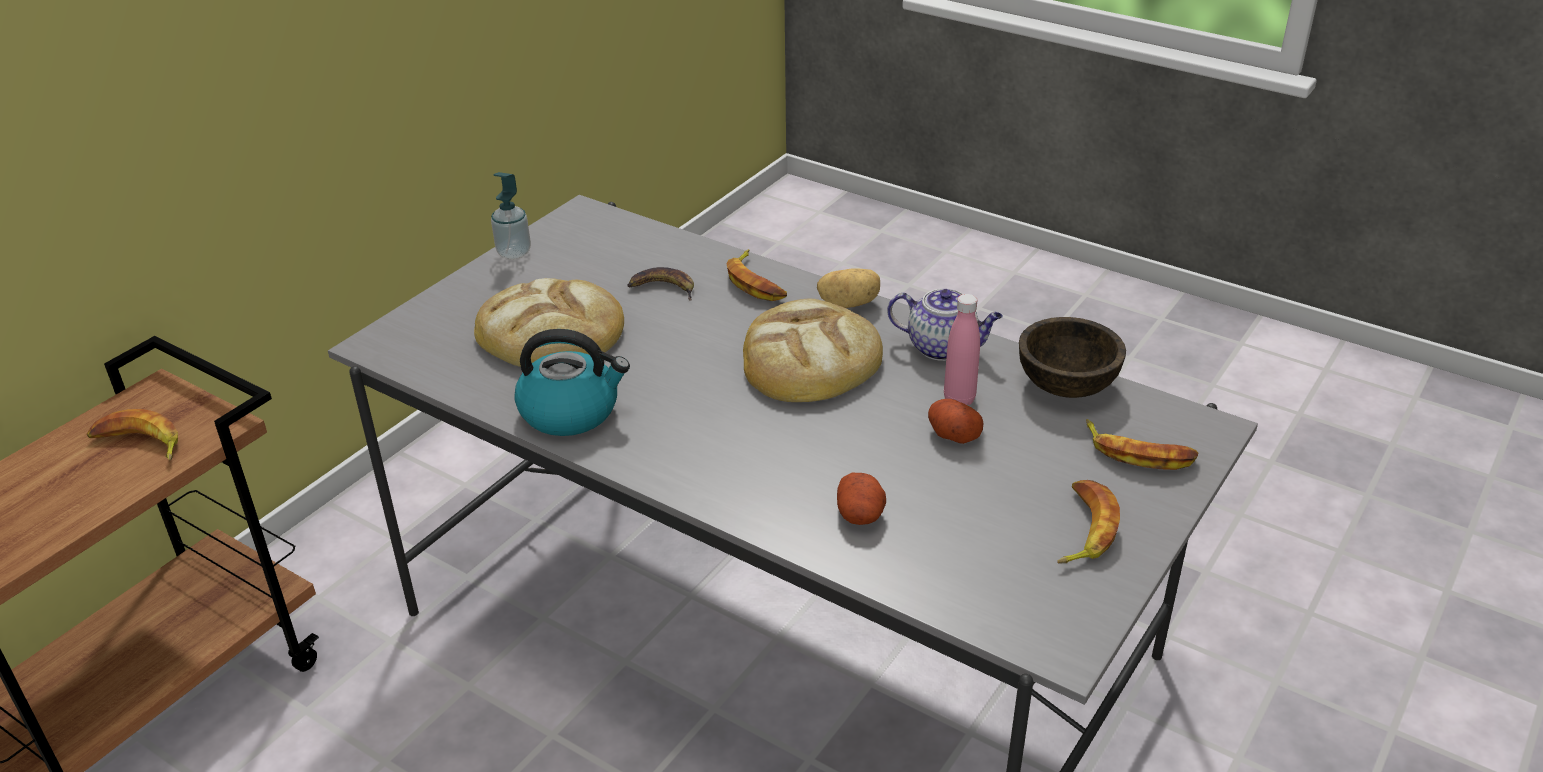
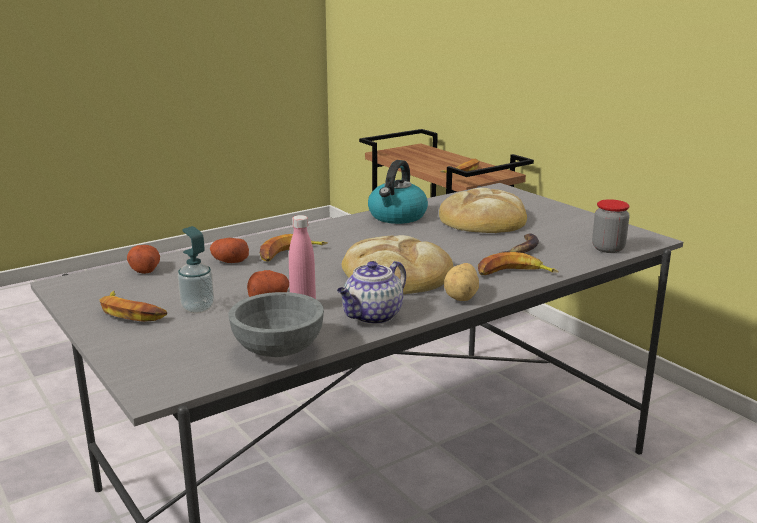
camera: 110 degrees right, 15 degrees down
soap dispenser [491,172,531,260] -> soap dispenser moved to [178,226,214,313]
brown bowl [1019,317,1126,398] -> grey bowl [229,292,324,357]
banana [1086,419,1198,470] -> banana moved to [260,234,328,262]
none -> potato [127,245,160,274]
none -> jar [592,199,630,253]

